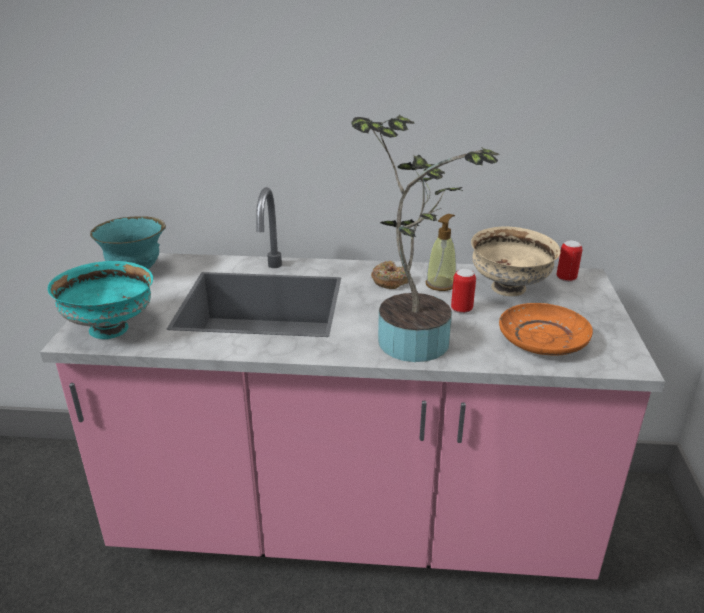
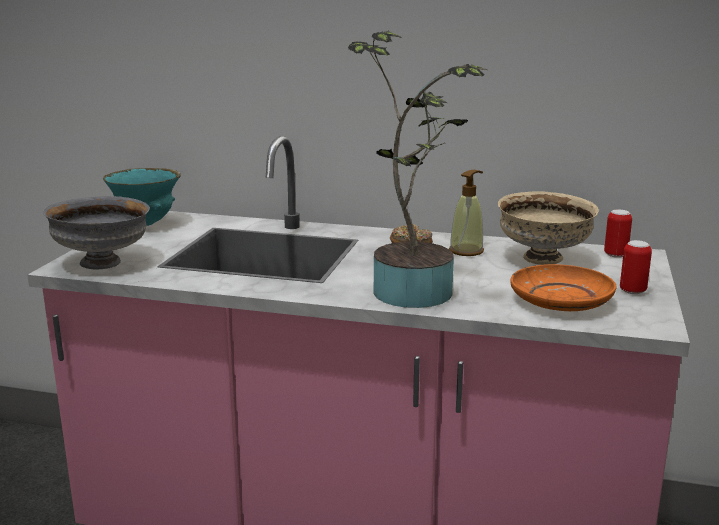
camera: 10 degrees right, 10 degrees down
turquoise bowl [48,261,153,339] -> grey bowl [43,196,150,270]
can [451,269,476,313] -> can moved to [620,240,652,294]

